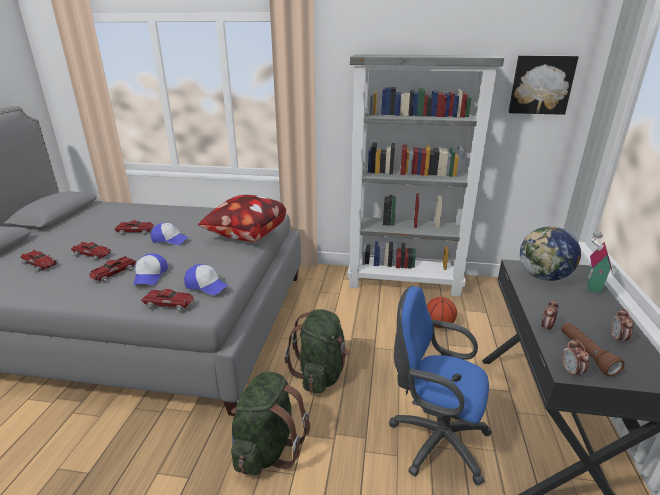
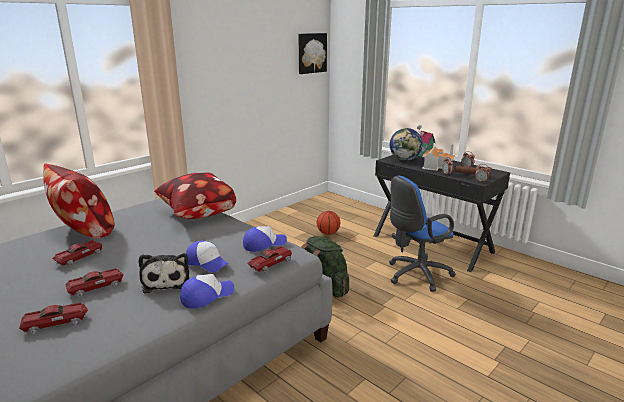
camera: 55 degrees left, 5 degrees down
toy car [89,256,136,282] -> plush toy [139,253,189,294]
cap [151,223,190,245] -> cap moved to [180,274,234,309]
green backpack [231,372,310,475] -> none
grey bookcase [347,54,504,297] -> none
none -> pillow [43,164,115,239]
none -> toy house [422,144,455,171]

